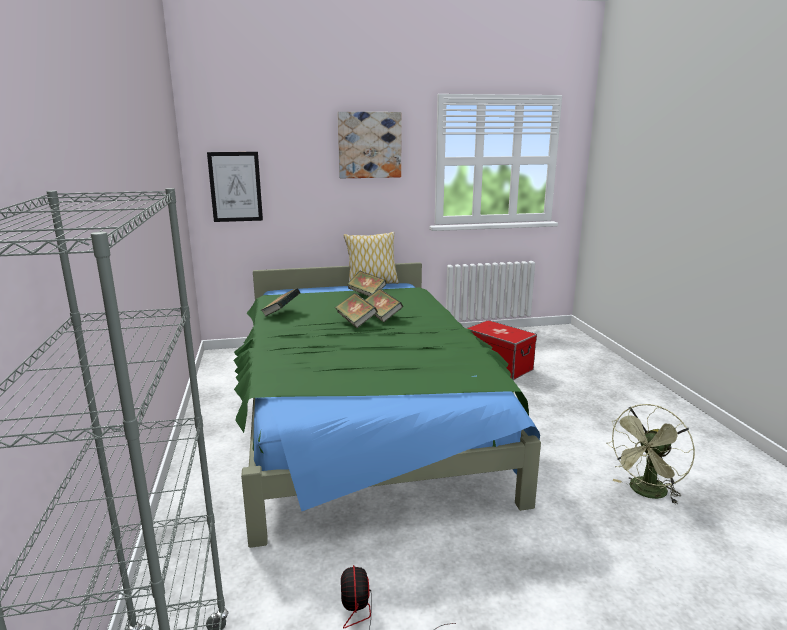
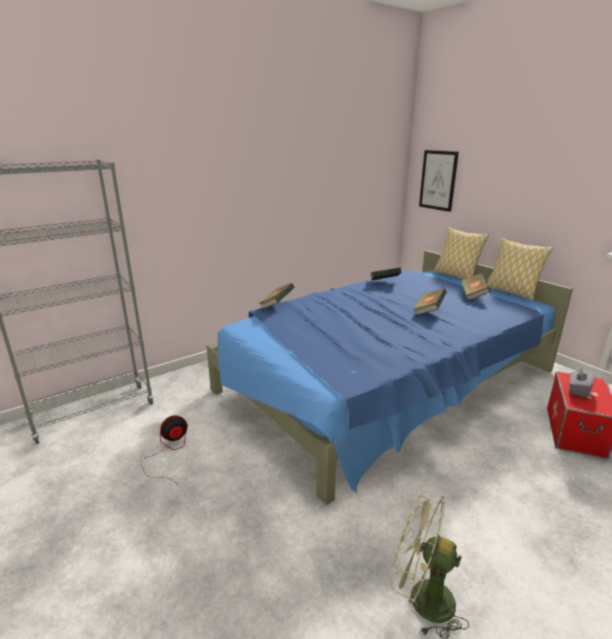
camera: 65 degrees right, 5 degrees up
green bed [233,262,541,548] -> blue bed [206,250,573,505]
book [335,293,378,328] -> book moved to [260,283,295,309]
picture [337,112,402,178] -> none
none -> pillow [434,227,489,280]
none -> grey tissue box [569,367,594,398]

